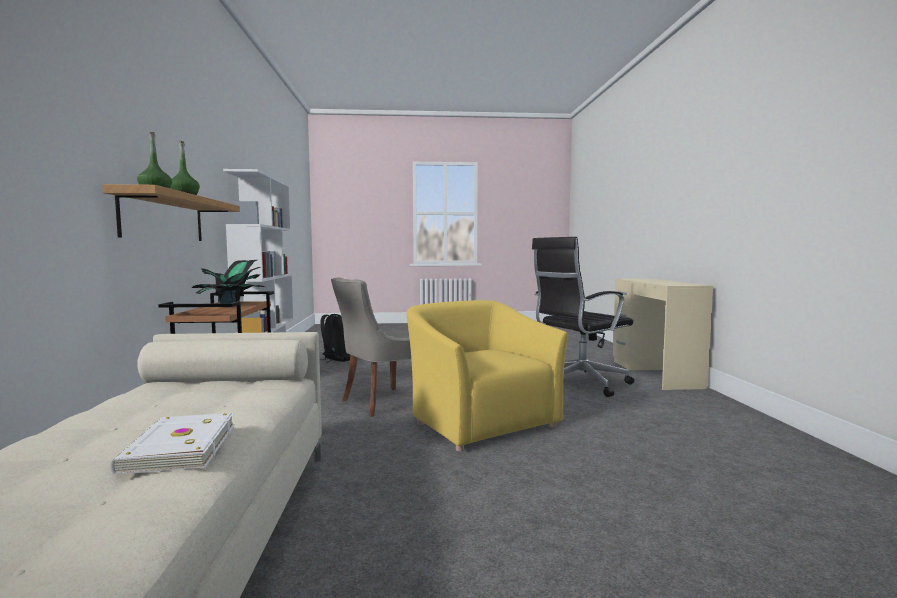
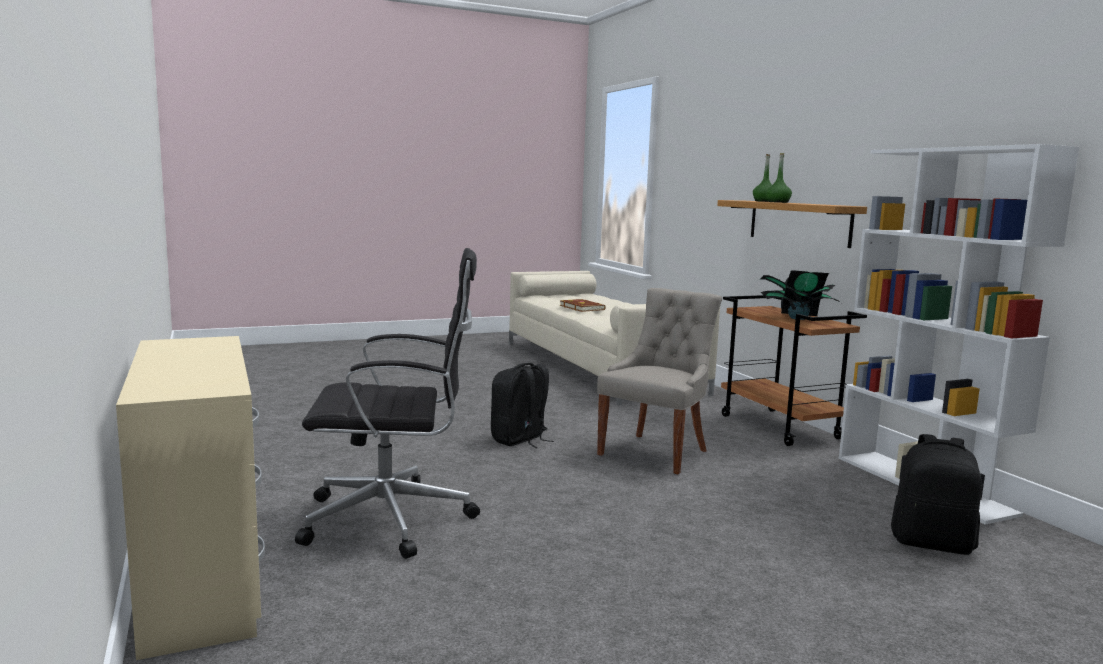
camera: 160 degrees right, 5 degrees up
white book [110,413,235,475] -> brown book [559,299,605,312]
yellow armchair [407,300,568,451] -> black backpack [491,363,554,448]
black office chair [532,237,634,397] -> black office chair turned 45 degrees clockwise [295,248,480,559]

